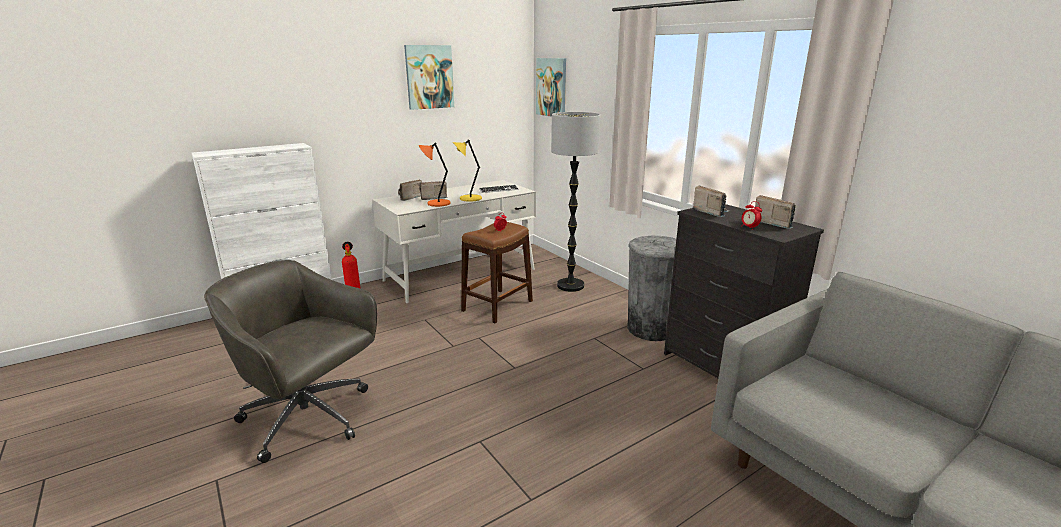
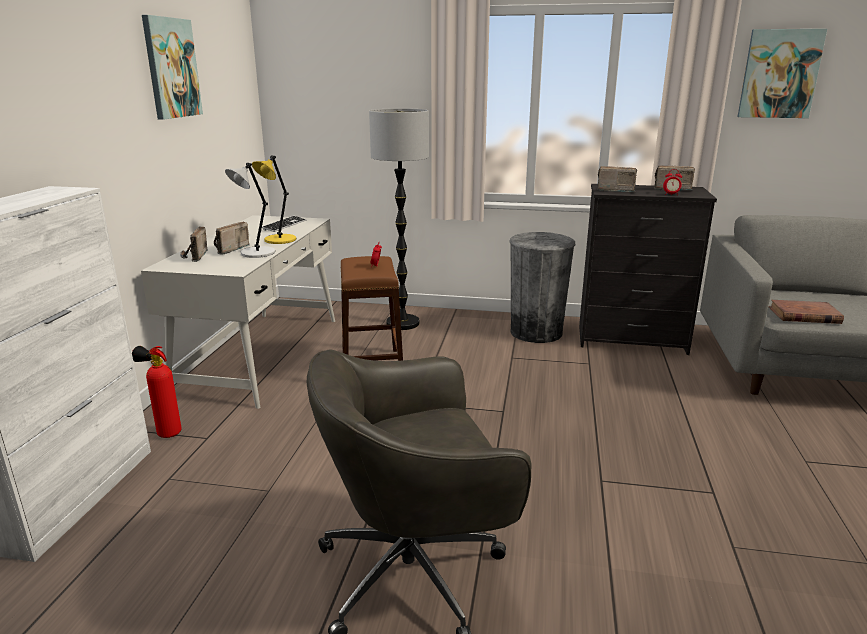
camera: 45 degrees left, 0 degrees up
orange table lamp [419,142,451,207] -> grey table lamp [225,163,275,258]
picture [536,58,566,117] -> picture moved to [737,29,827,118]
none -> brown book [768,300,844,324]

